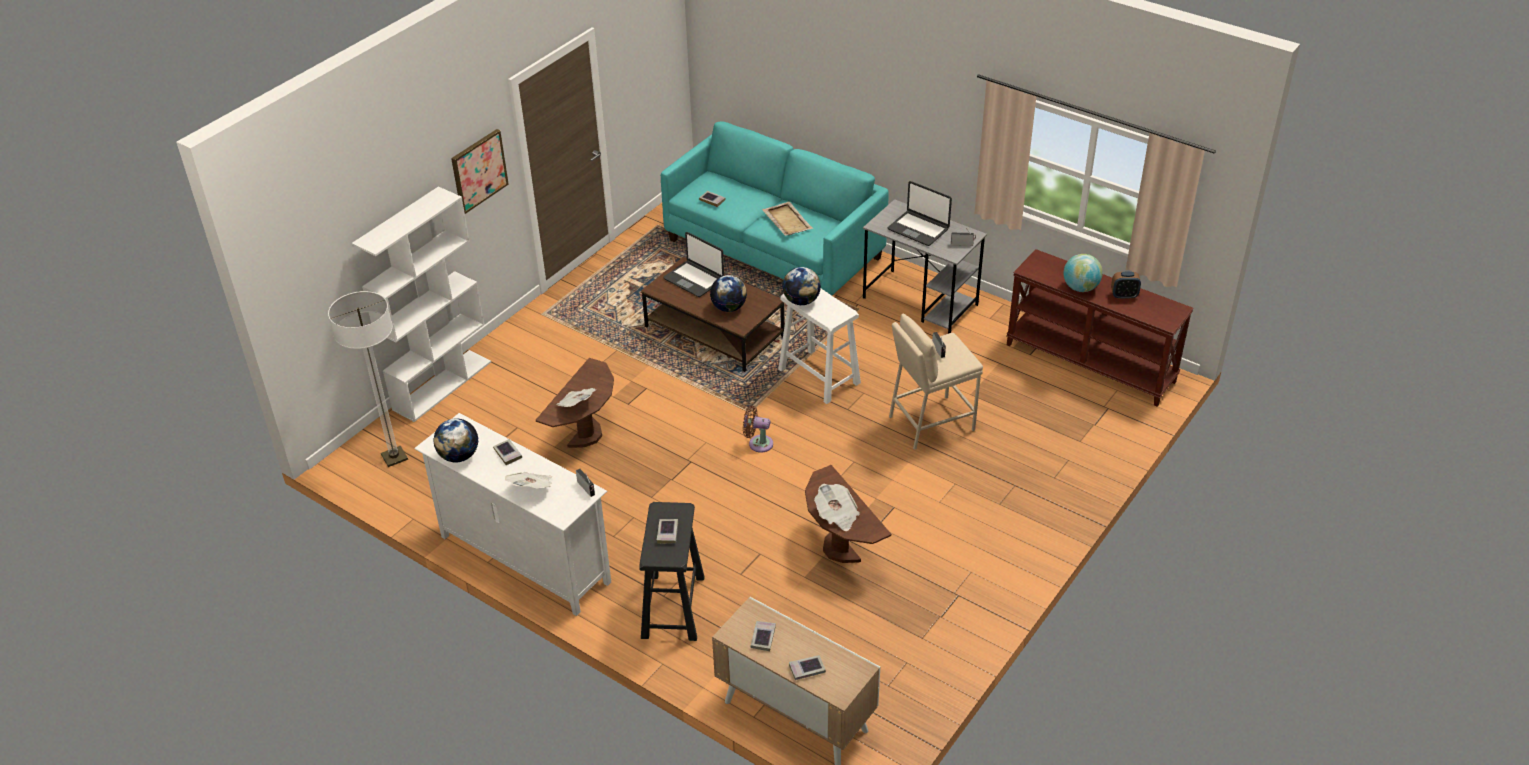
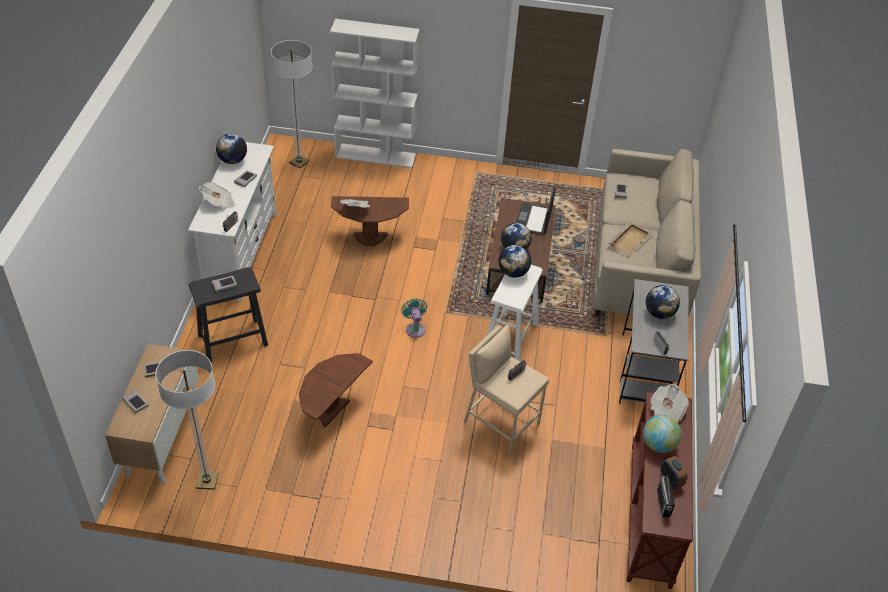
camera: 60 degrees right, 5 degrees up
picture [451,129,509,214] -> none
turquoise sofa [661,121,889,295] -> beige sofa [593,149,701,317]
brown fan [743,405,773,453] -> turquoise fan [401,298,427,338]
newspaper [814,483,860,531] -> newspaper moved to [650,384,689,423]
laptop [888,181,952,246] -> globe [646,285,680,319]
none -> floor lamp [156,350,218,490]
none -> radio [657,474,675,517]

